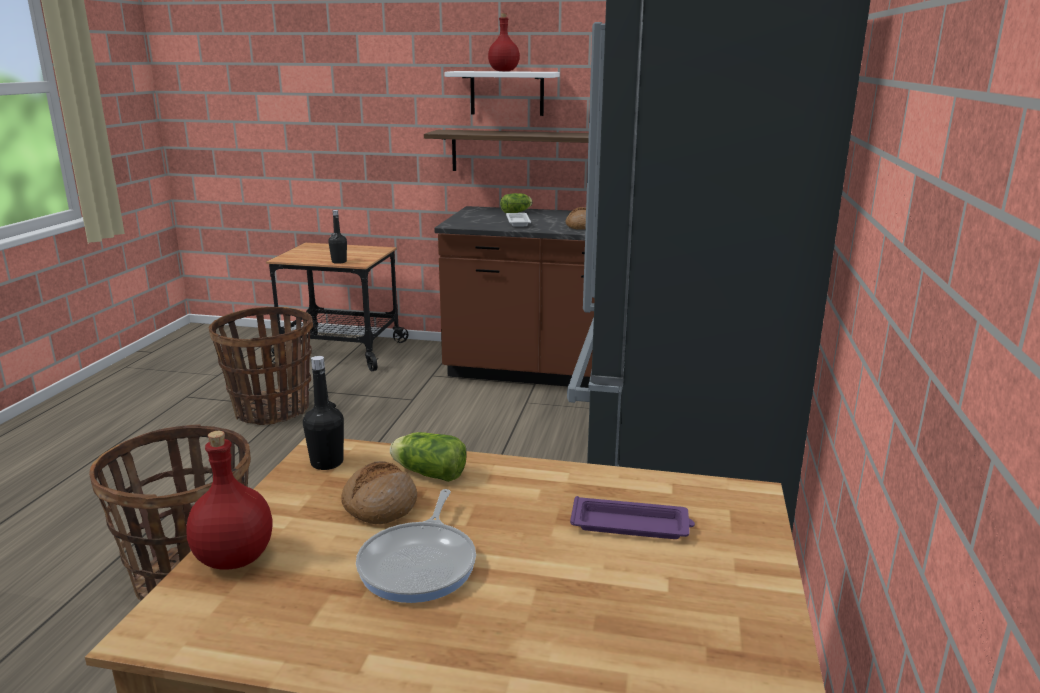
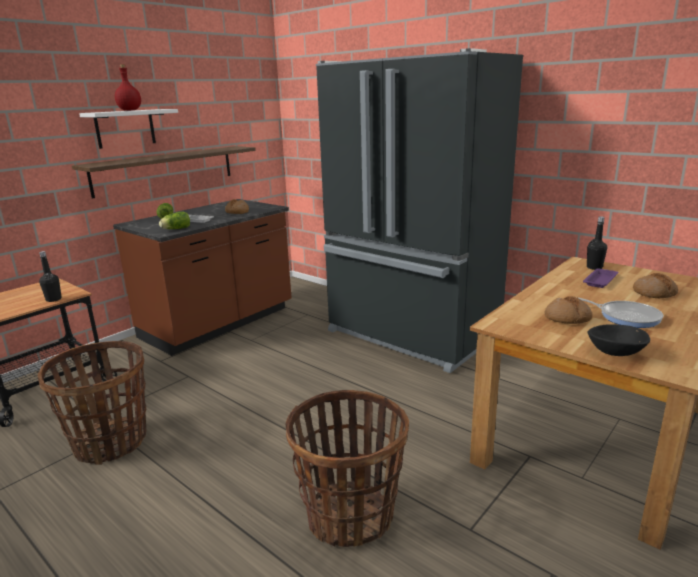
camera: 60 degrees left, 0 degrees up
red bottle [186,431,272,569] -> black bowl [587,324,650,356]
black bottle [303,356,344,470] -> black bottle moved to [587,216,607,270]
lettuce [390,432,467,482] -> lettuce moved to [159,212,190,229]
none -> bread [633,273,678,298]

